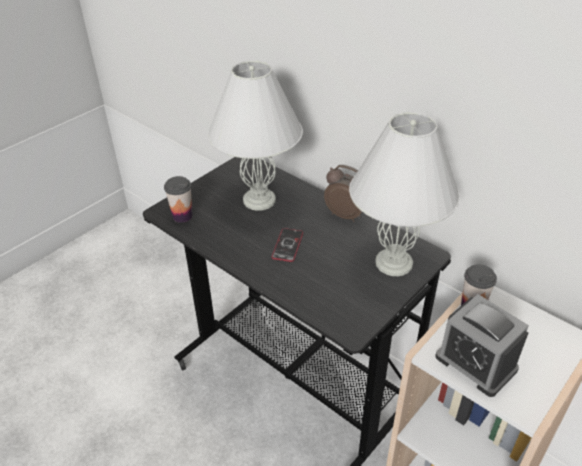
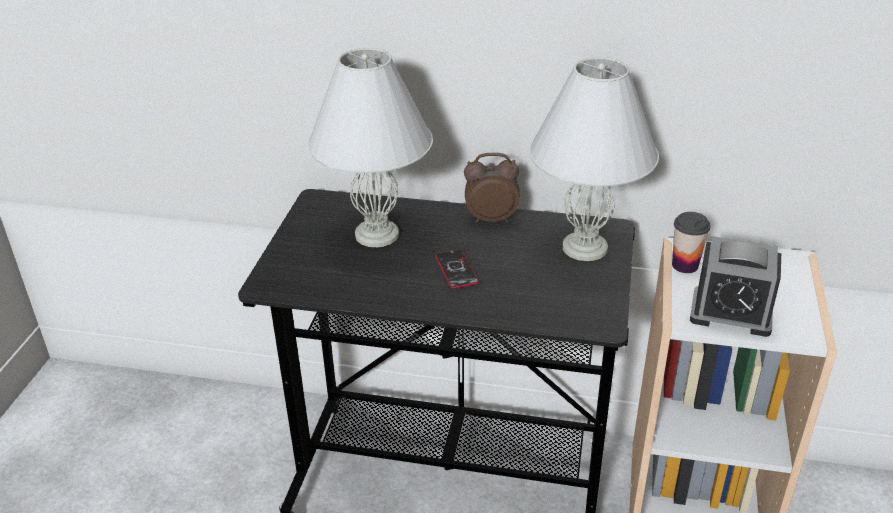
camera: 30 degrees left, 5 degrees down
cup [164,176,192,223] -> none

